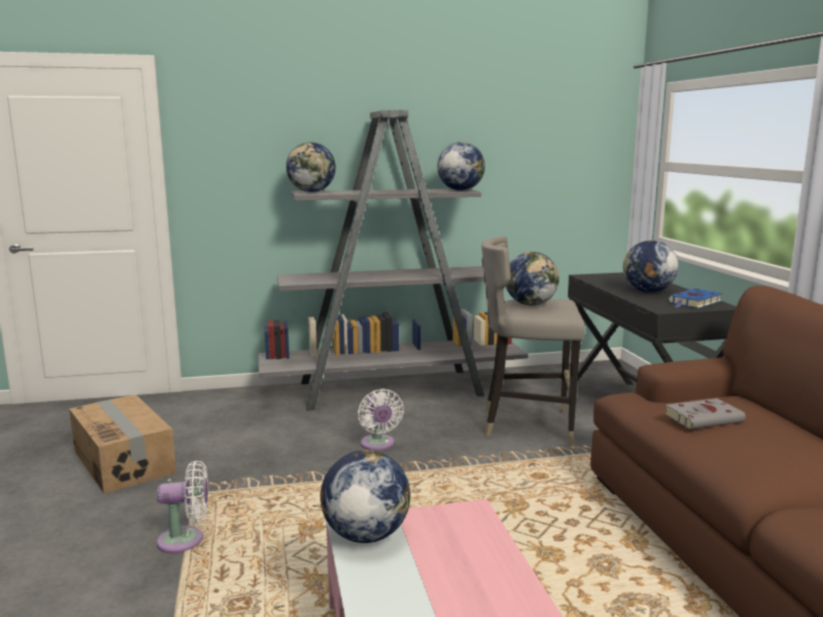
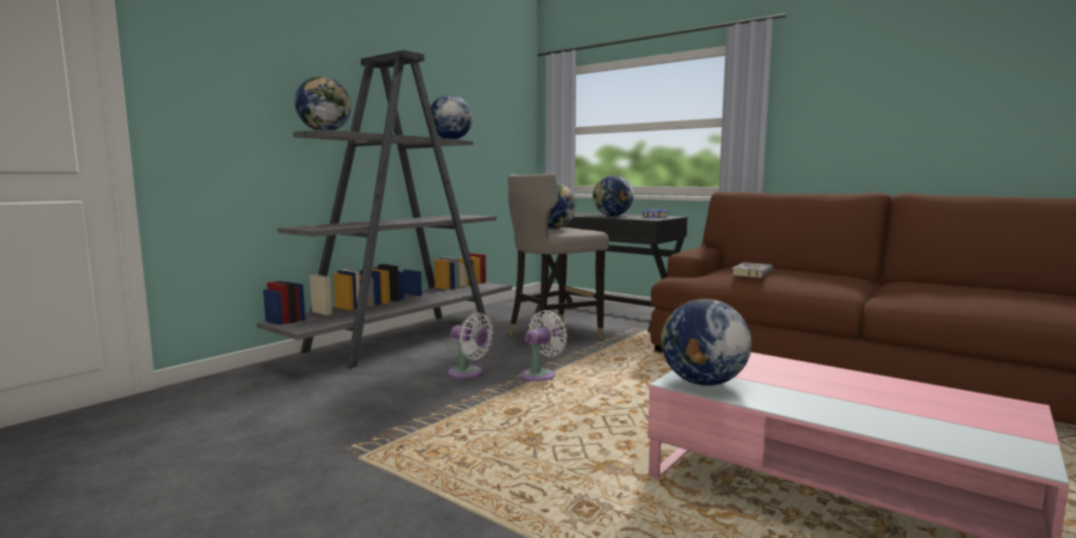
camera: 40 degrees left, 5 degrees down
cardboard box [69,395,176,494] -> none
white fan [156,460,208,554] -> white fan moved to [521,310,568,381]

